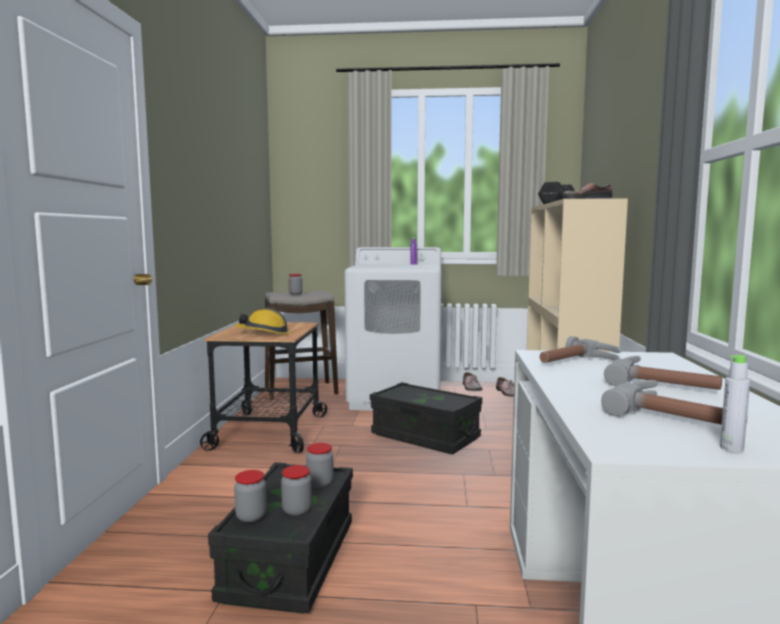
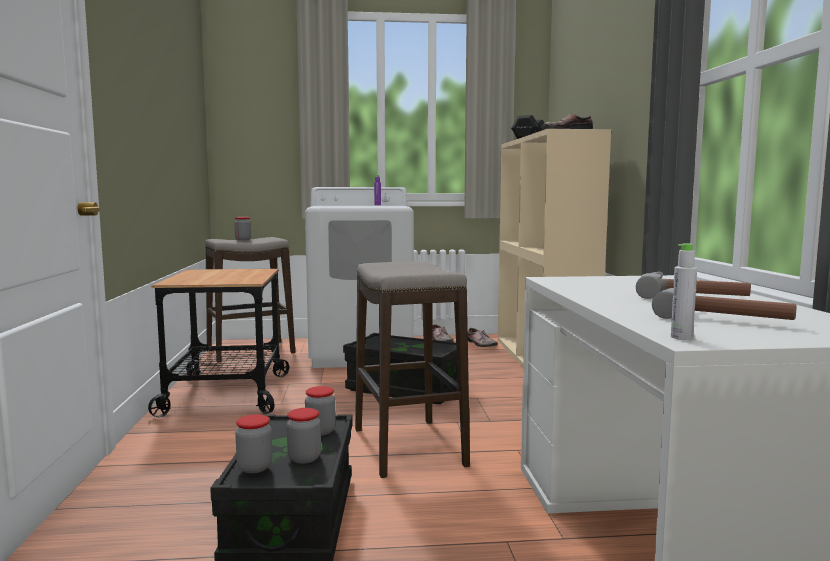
camera: 10 degrees left, 0 degrees up
hard hat [234,308,290,335] -> none
hammer [540,336,621,363] -> none
grey bottle [720,355,750,452] -> grey bottle moved to [671,243,697,340]
none -> stool [355,261,470,478]

